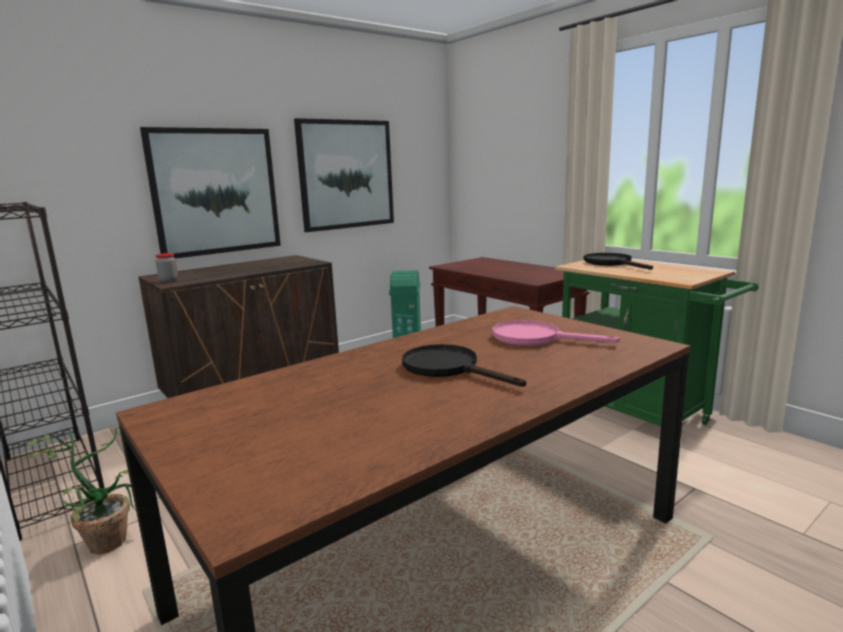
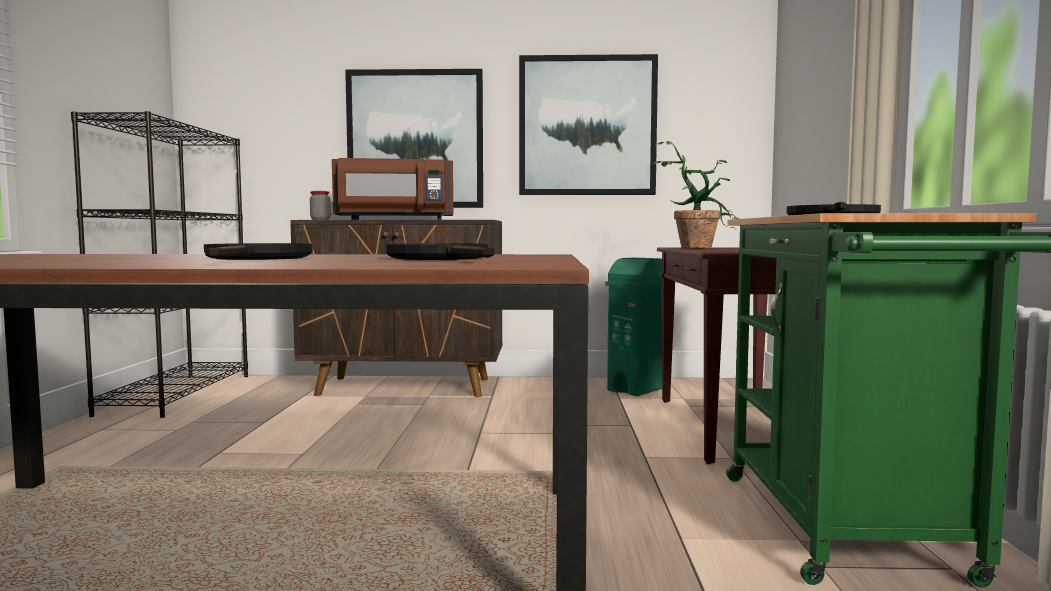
camera: 40 degrees right, 10 degrees down
potted plant [27,427,136,554] -> potted plant moved to [652,141,739,248]
pink frying pan [492,320,620,346] -> black frying pan [385,243,494,260]
none -> brown microwave [332,158,453,220]

